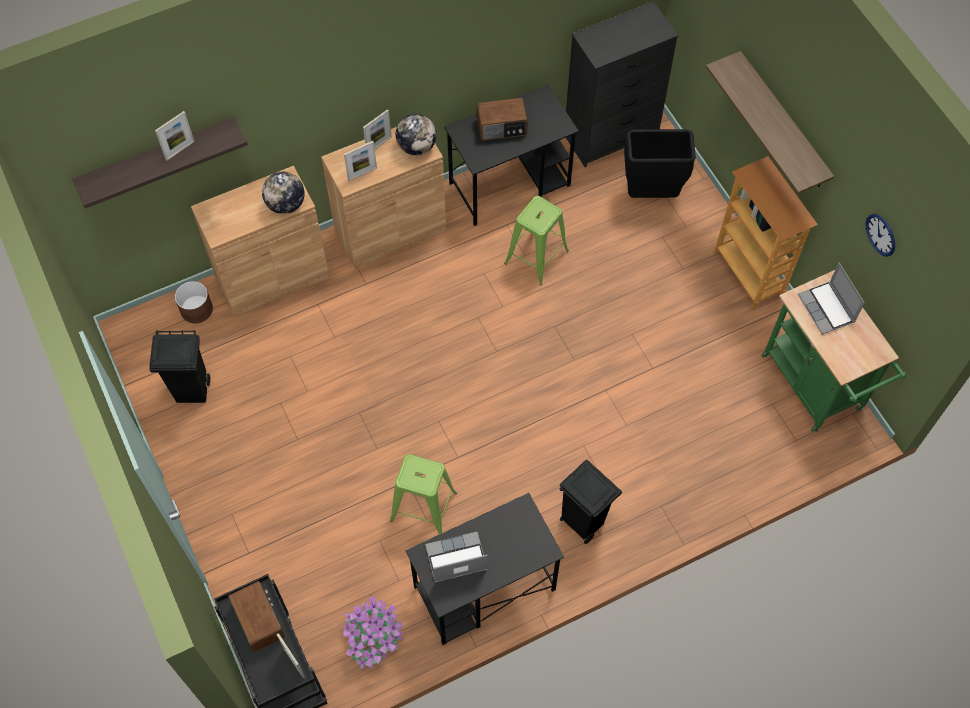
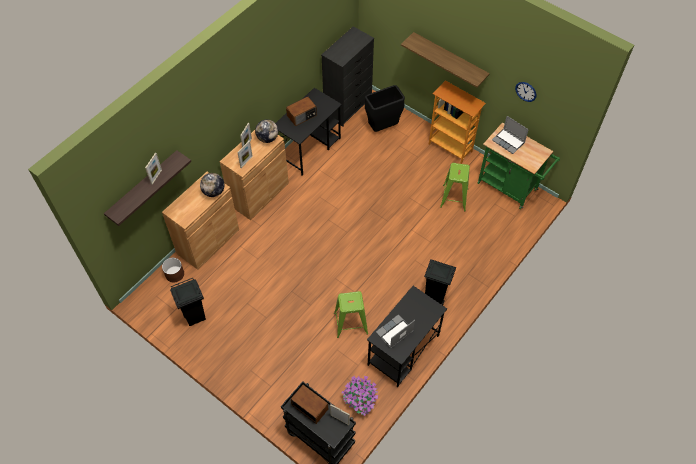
camera: 25 degrees left, 5 degrees down
green stool [504,196,569,286] -> green stool moved to [440,163,470,211]

